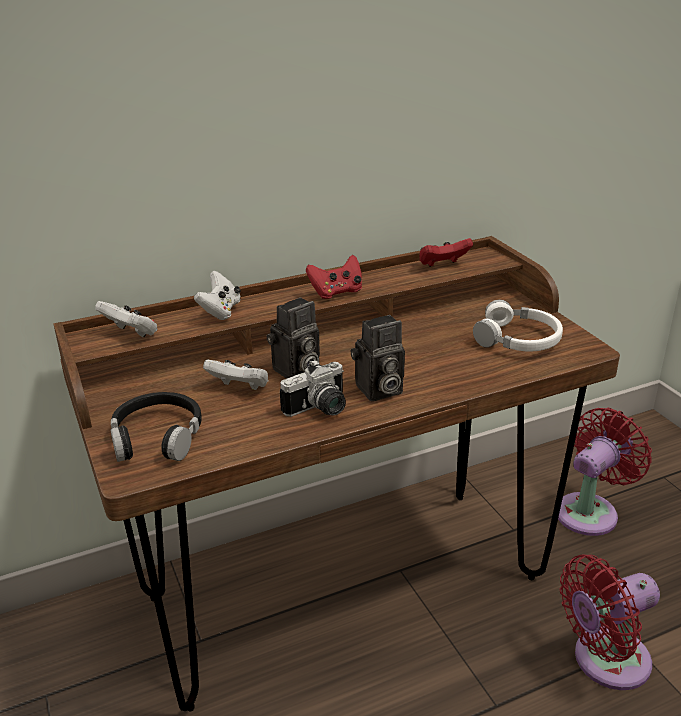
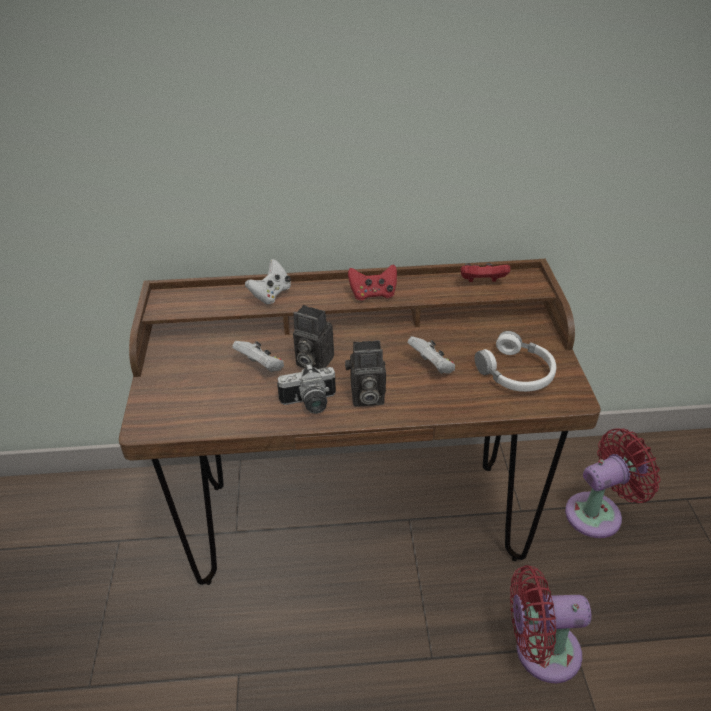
camera: 20 degrees right, 10 degrees up
white game controller [95,301,157,337] -> white game controller moved to [408,336,455,374]
black headphones [110,392,202,462] -> none
camera [266,297,320,379] -> camera turned 45 degrees clockwise [293,305,334,369]

